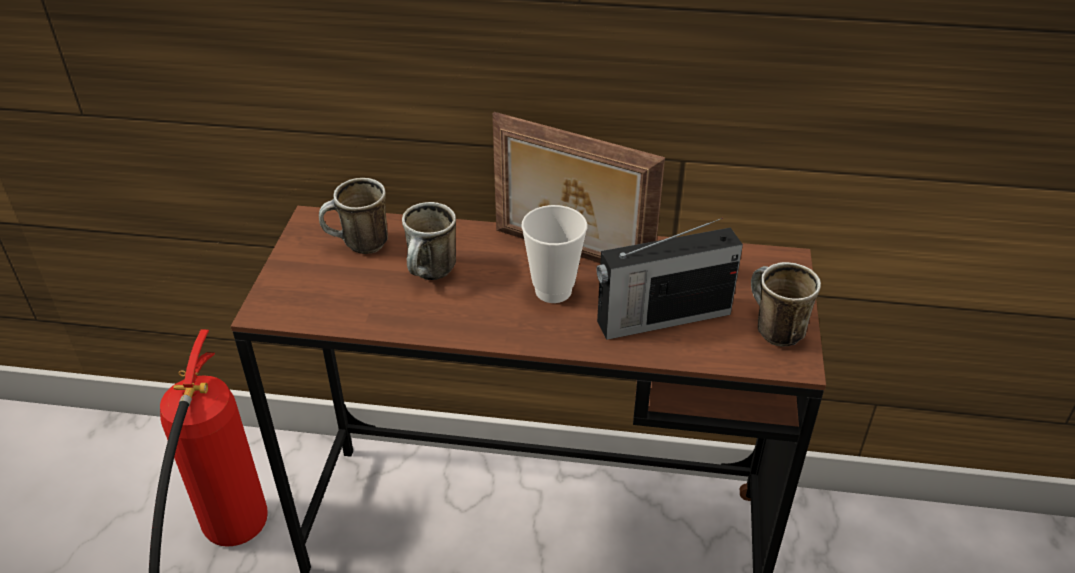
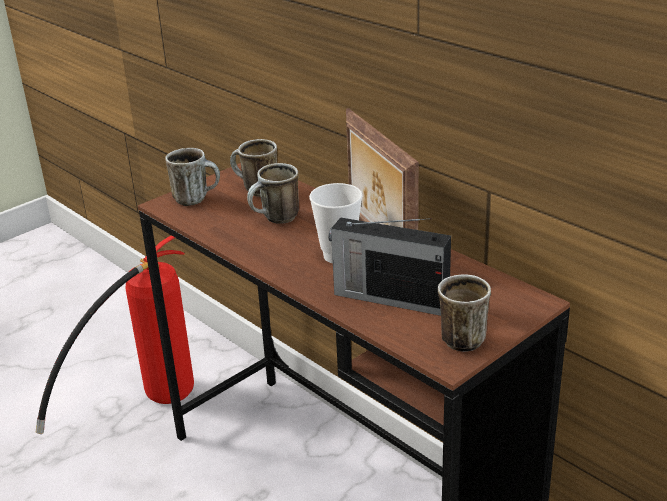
camera: 40 degrees right, 10 degrees down
none -> mug [165,148,220,206]

